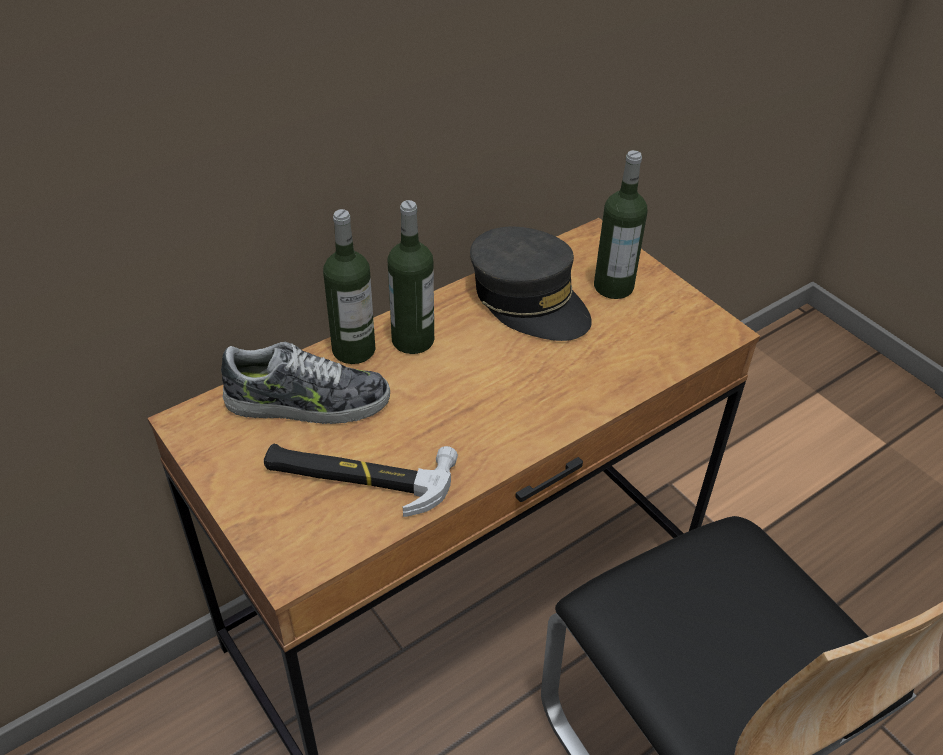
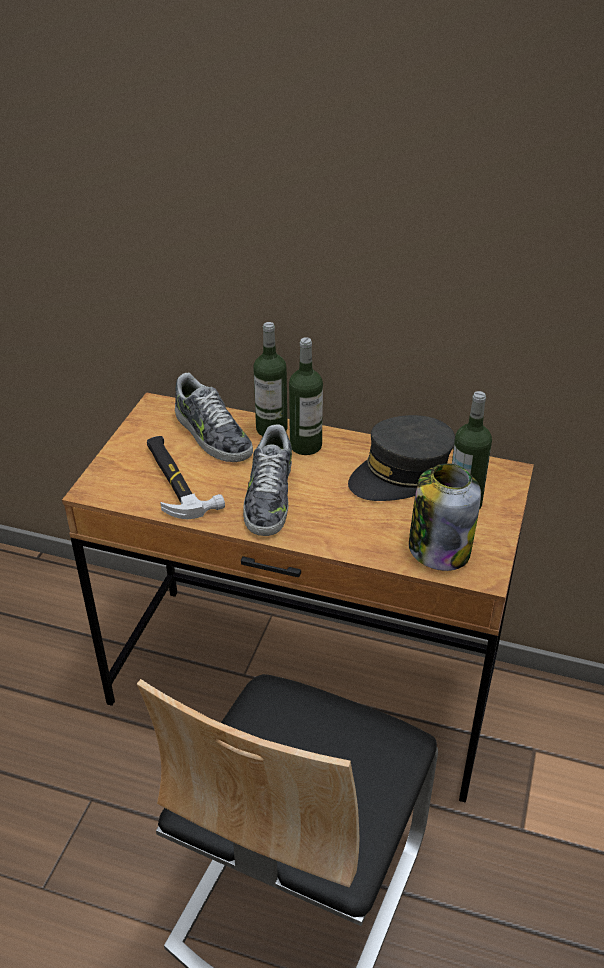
camera: 55 degrees right, 5 degrees down
grey cap [470,227,592,341] -> grey cap turned 45 degrees clockwise [348,415,455,501]
none -> shoe [243,424,292,536]
none -> jar [409,463,481,571]

